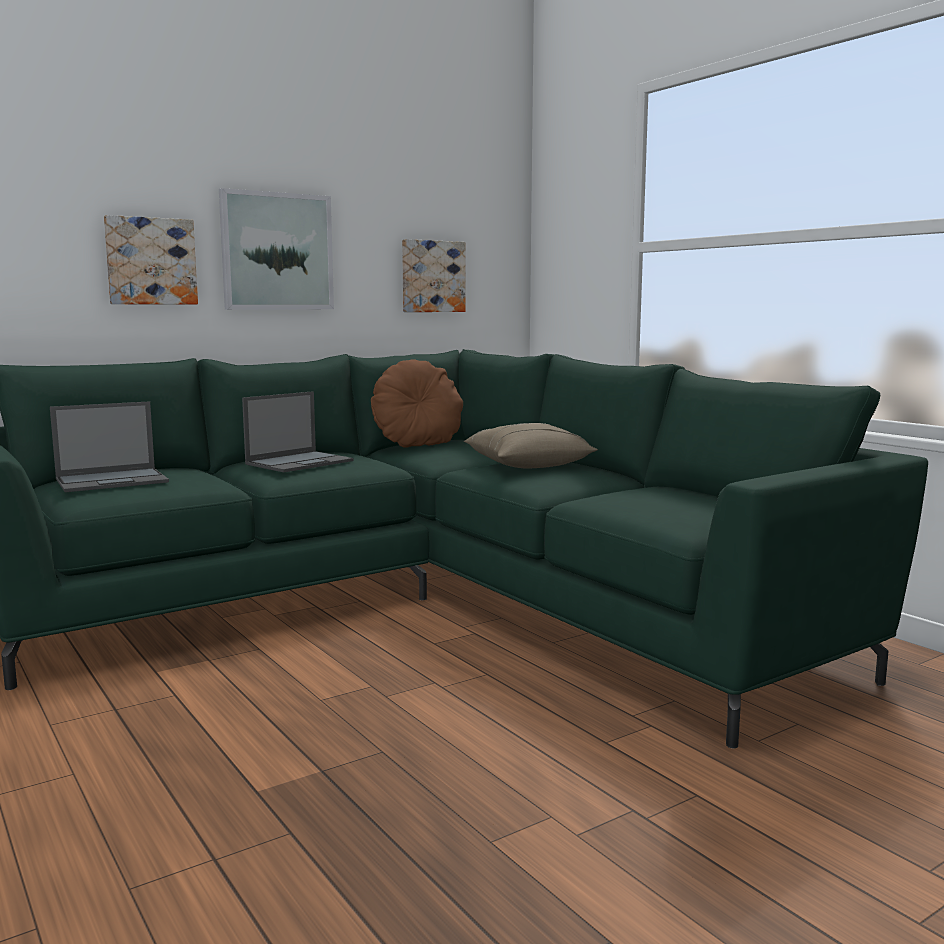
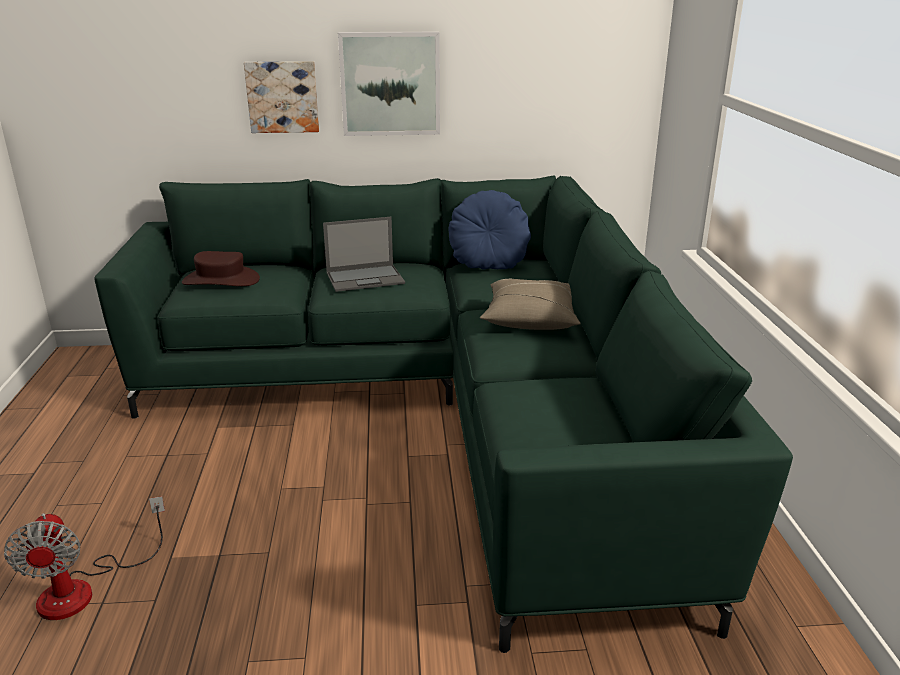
camera: 30 degrees right, 15 degrees up
laptop [50,401,169,492] -> brown hat [182,251,260,286]
brown pillow [371,359,463,448] -> blue pillow [448,190,531,270]
picture [402,239,466,312] -> none
none -> fan [4,496,165,620]

